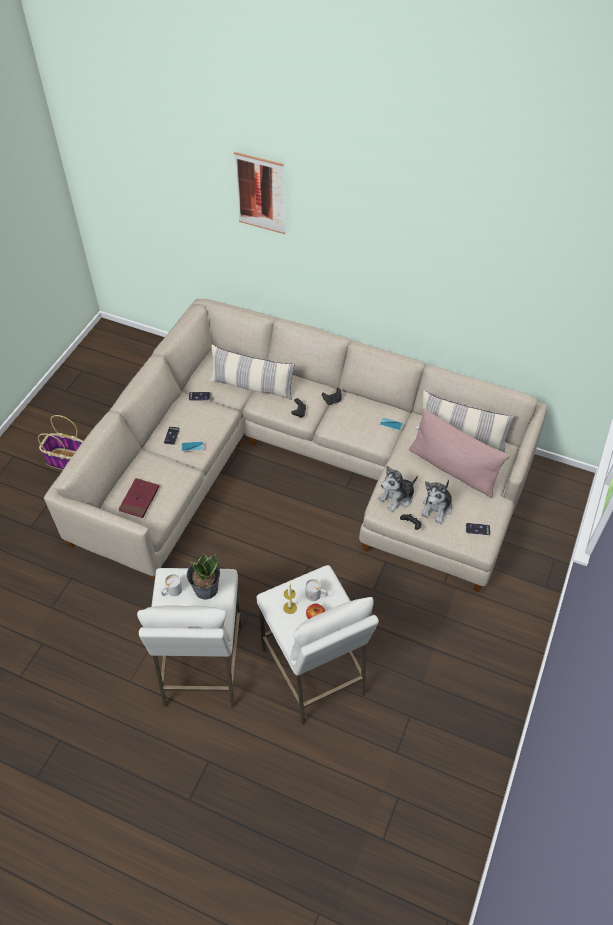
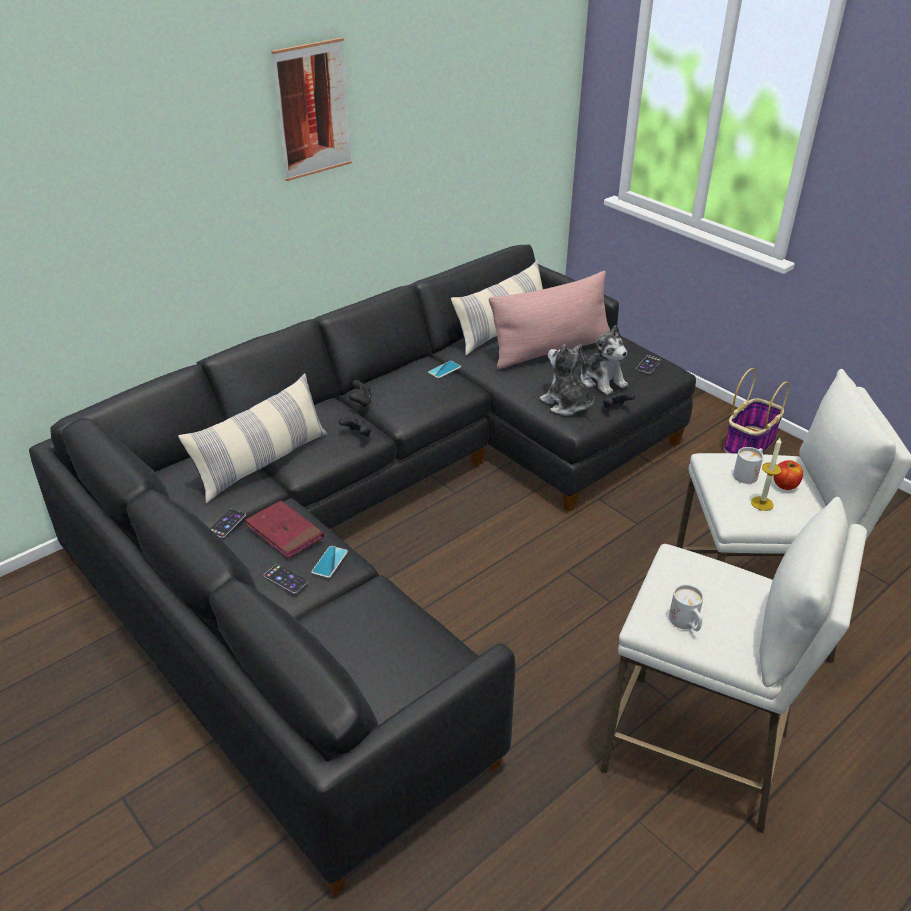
camera: 65 degrees left, 15 degrees down
basket [38,415,83,470] -> basket moved to [724,368,789,454]
beige sofa [44,299,547,592] -> black sofa [29,245,696,896]
red book [119,478,159,518] -> red book moved to [245,501,324,559]
potted plant [187,554,220,600] -> none
picture [234,152,285,234] -> picture moved to [272,38,352,181]
plush toy [378,466,418,512] -> plush toy turned 150 degrees clockwise [540,344,595,416]

